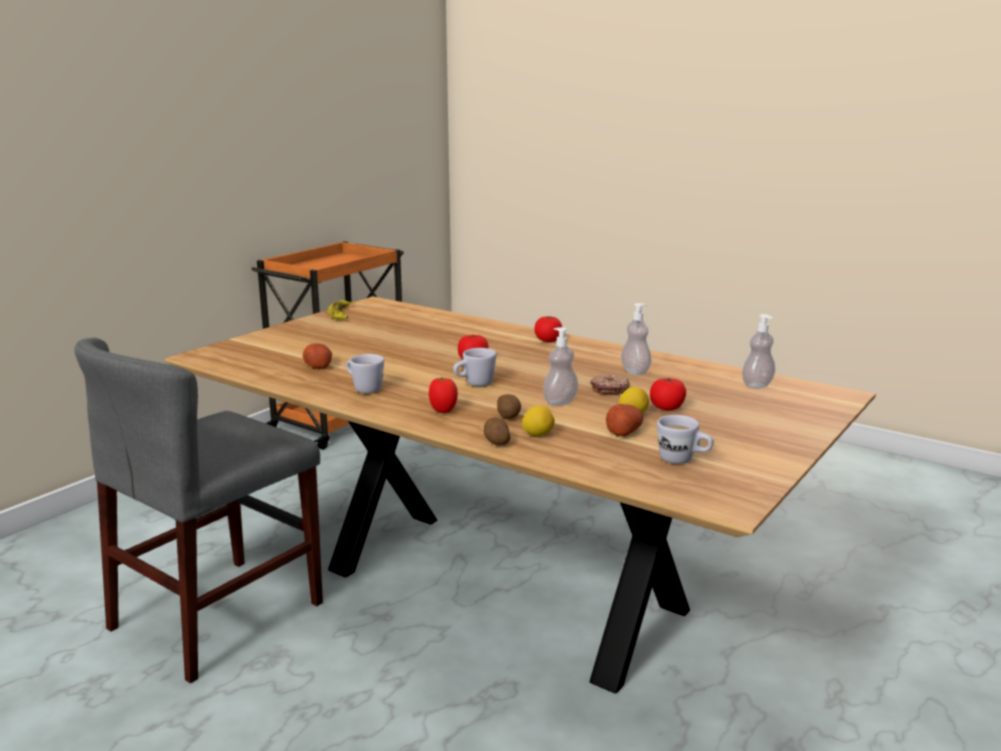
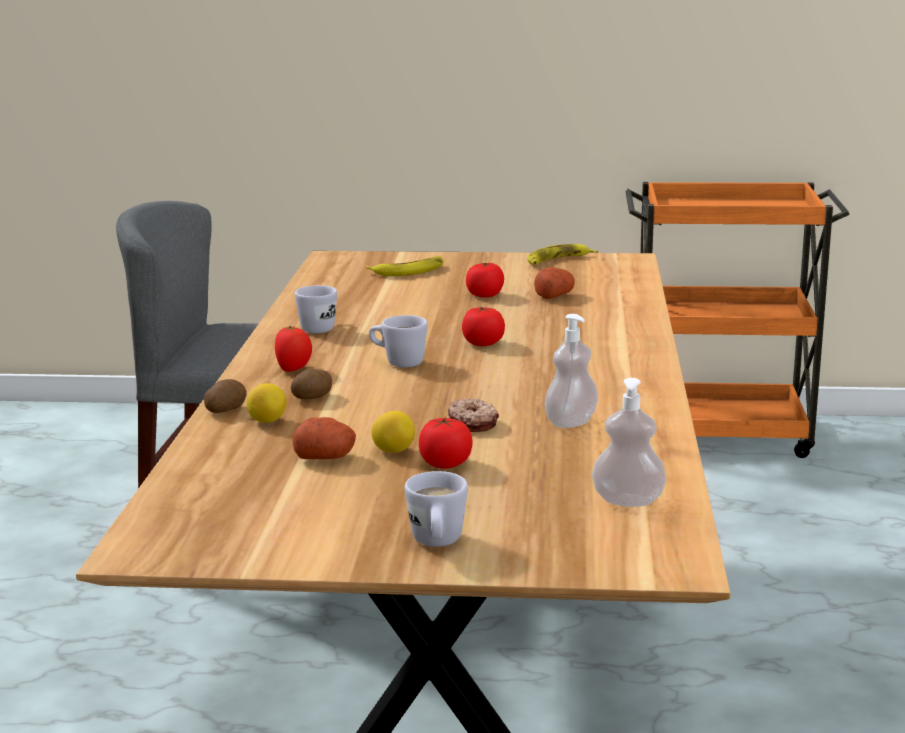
camera: 60 degrees right, 0 degrees up
potato [303,343,332,369] -> potato moved to [534,267,575,299]
tomato [534,316,562,342] -> tomato moved to [466,263,504,297]
soap dispenser [543,327,578,406] -> none
white mug [657,415,714,464] -> white mug moved to [405,471,468,547]
none -> banana [366,256,444,276]

